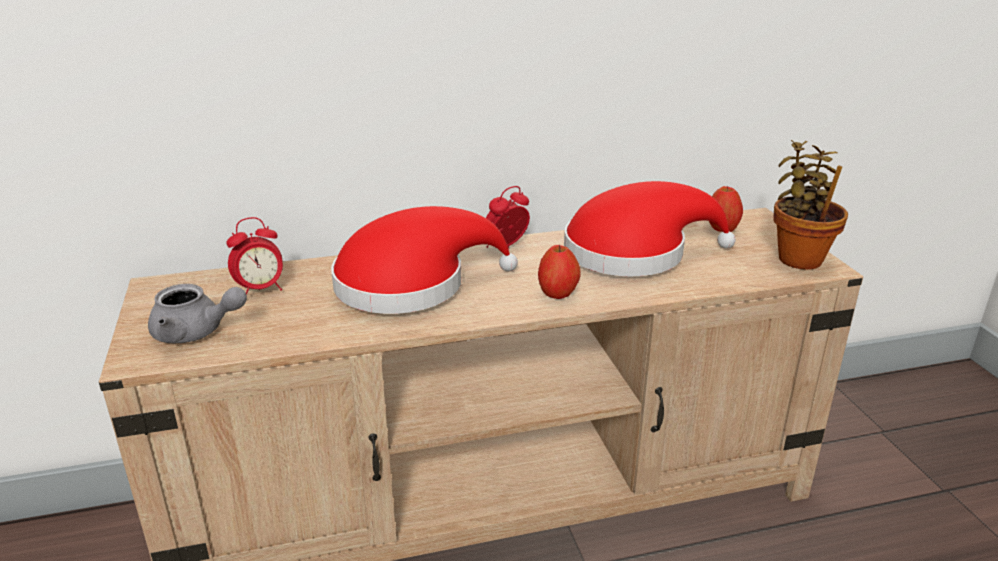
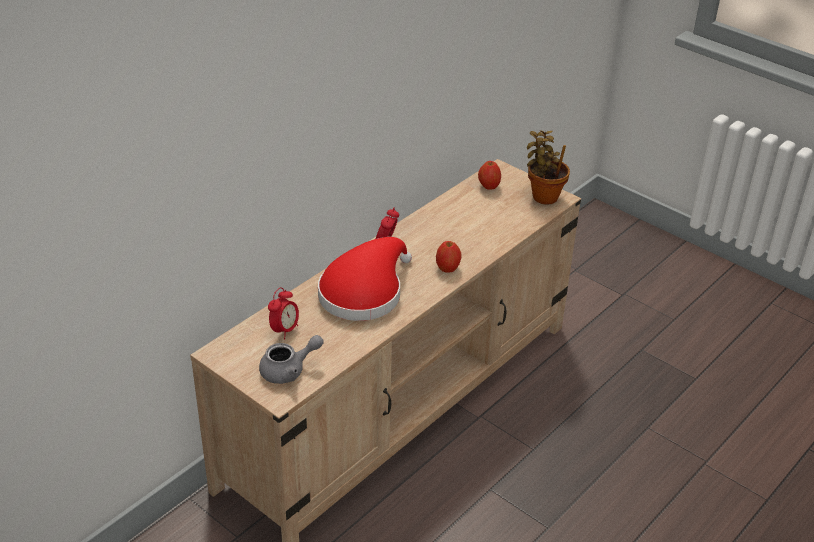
camera: 35 degrees left, 10 degrees up
red hat [564,181,736,276] -> none

